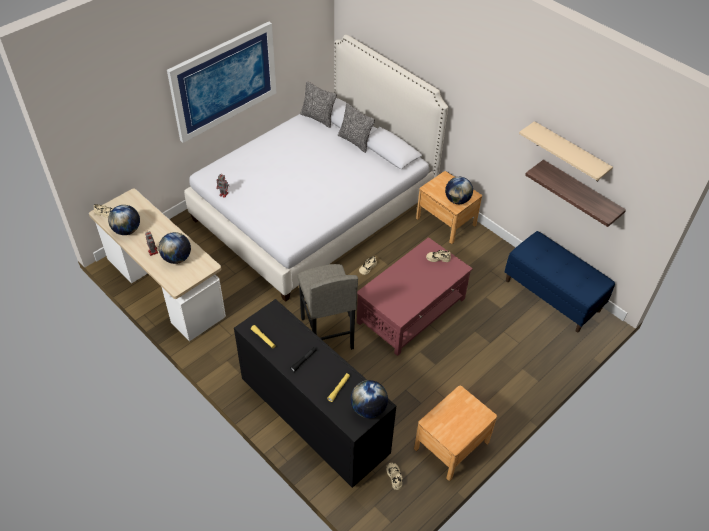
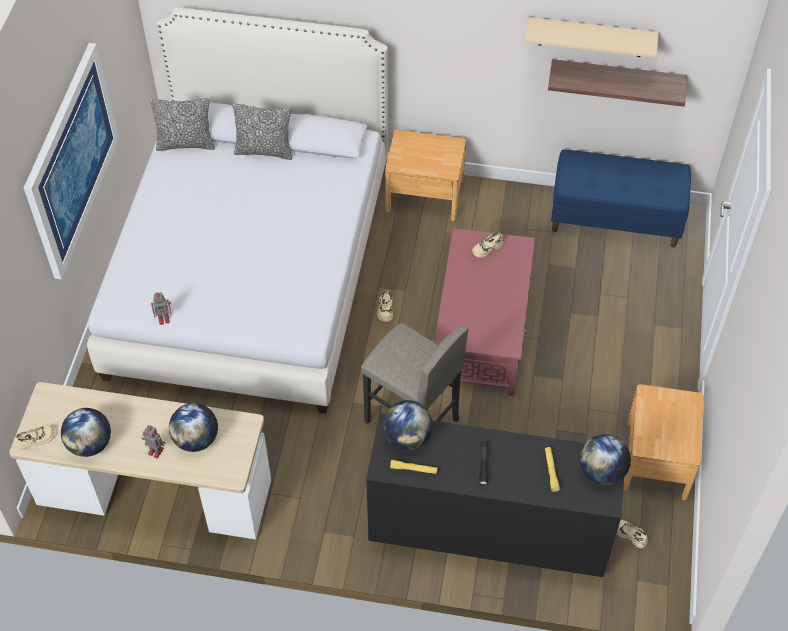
camera: 35 degrees left, 5 degrees up
globe [445,177,473,204] -> globe moved to [383,400,433,450]

